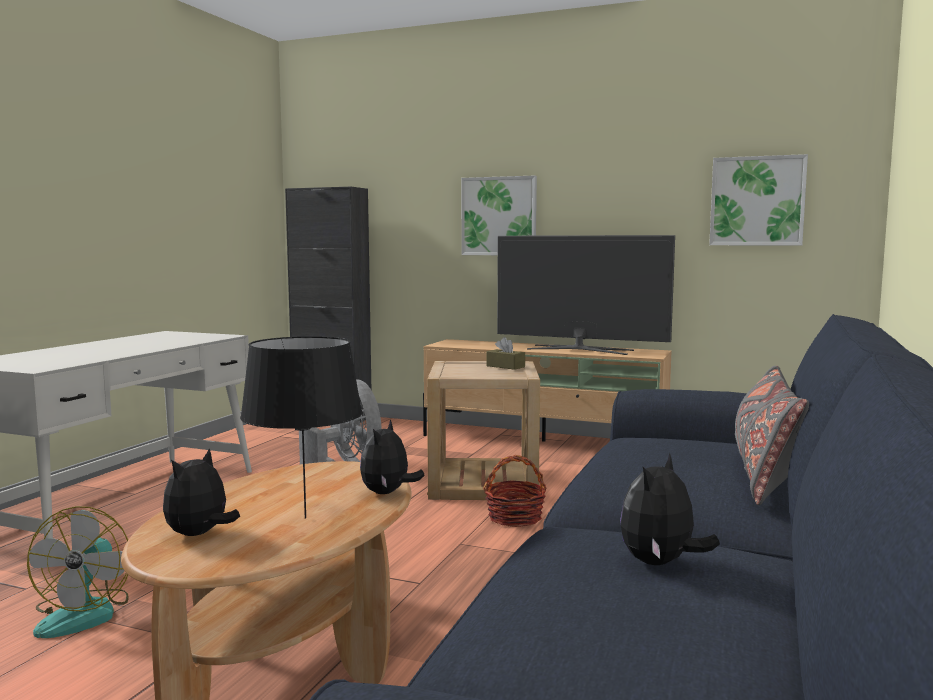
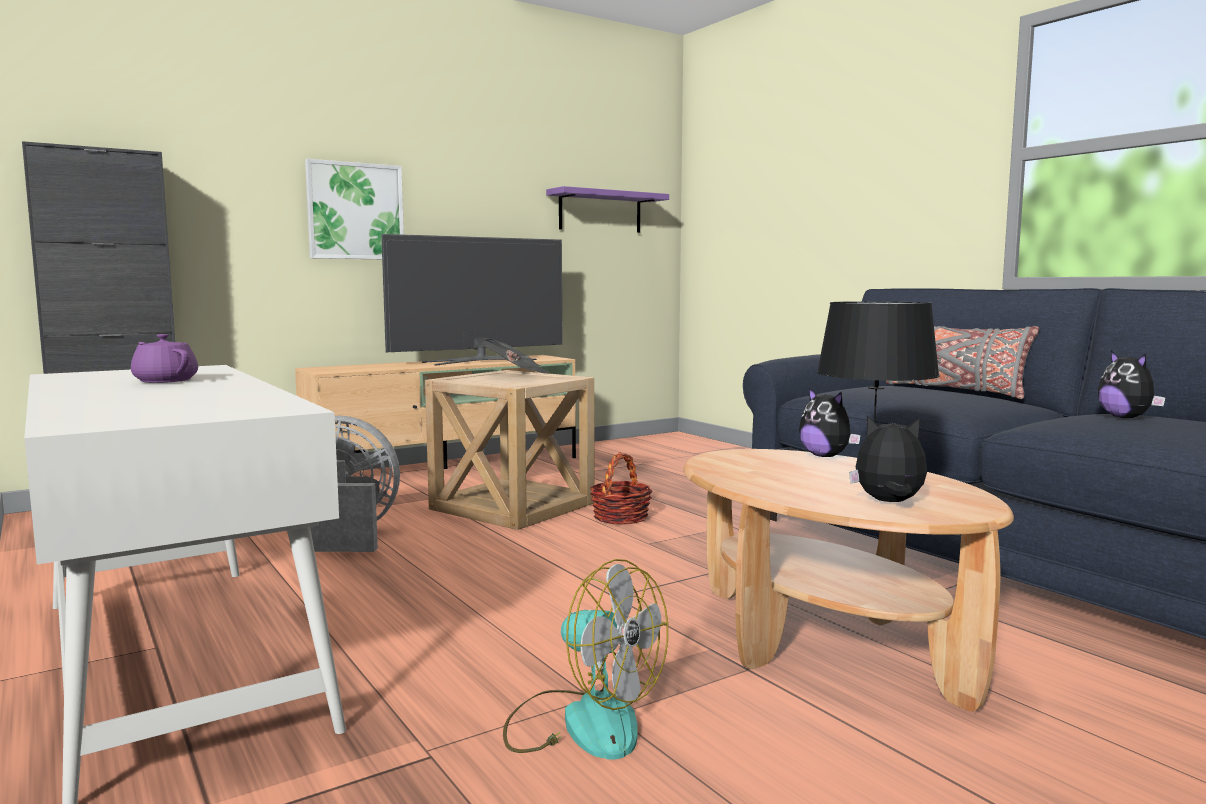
camera: 55 degrees left, 0 degrees up
plush toy [163,448,240,536] -> plush toy turned 135 degrees clockwise [849,416,927,502]
brown tissue box [487,337,525,370] -> newspaper [481,338,549,373]
picture [709,154,808,245] -> purple shelf [546,186,669,233]
none -> purple teapot [131,334,198,383]

